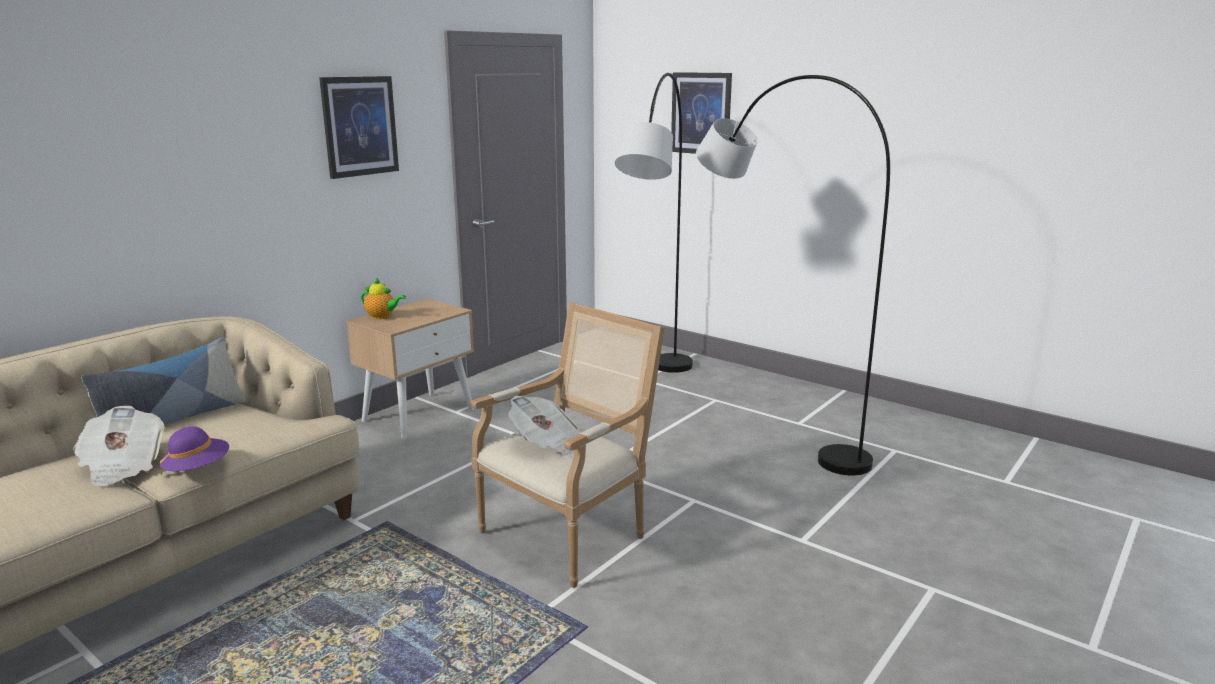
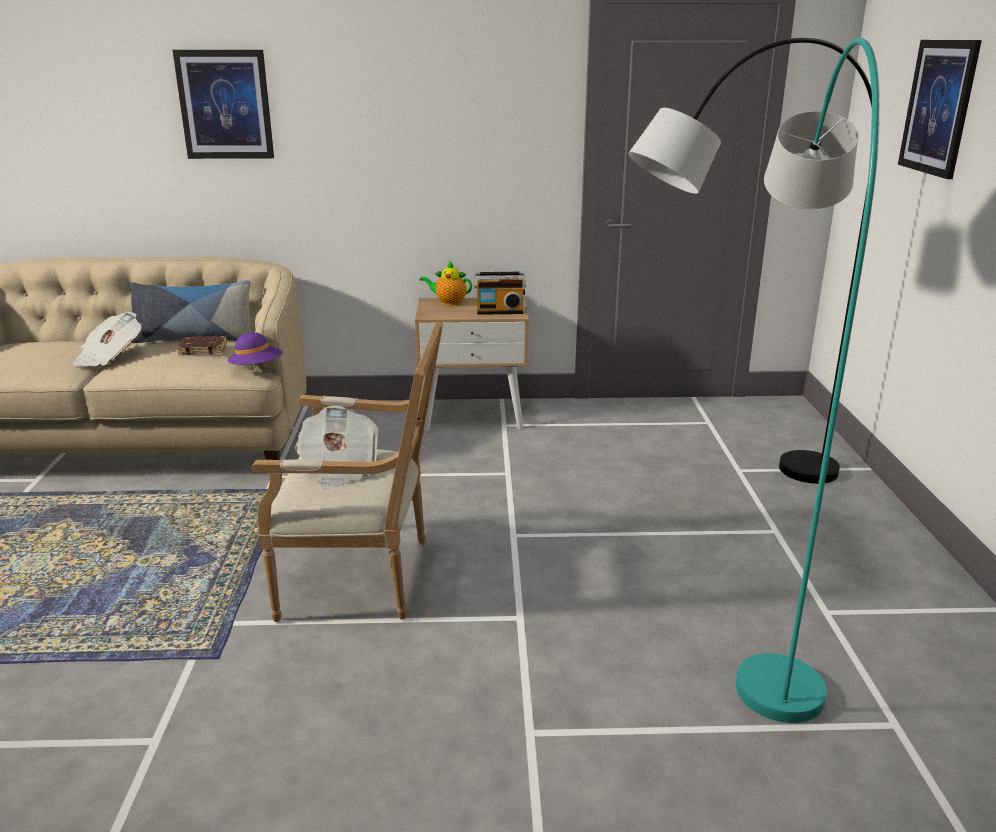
camera: 50 degrees right, 5 degrees up
purple hat [160,426,229,475] -> purple hat moved to [228,332,282,365]
picture [319,76,399,179] -> picture moved to [173,50,274,159]
teapot [361,277,406,319] -> teapot turned 120 degrees clockwise [419,261,472,306]
grey floor lamp [696,75,890,475] -> turquoise floor lamp [736,38,880,723]
none -> brown book [177,336,227,355]
none -> radio [474,272,526,315]

